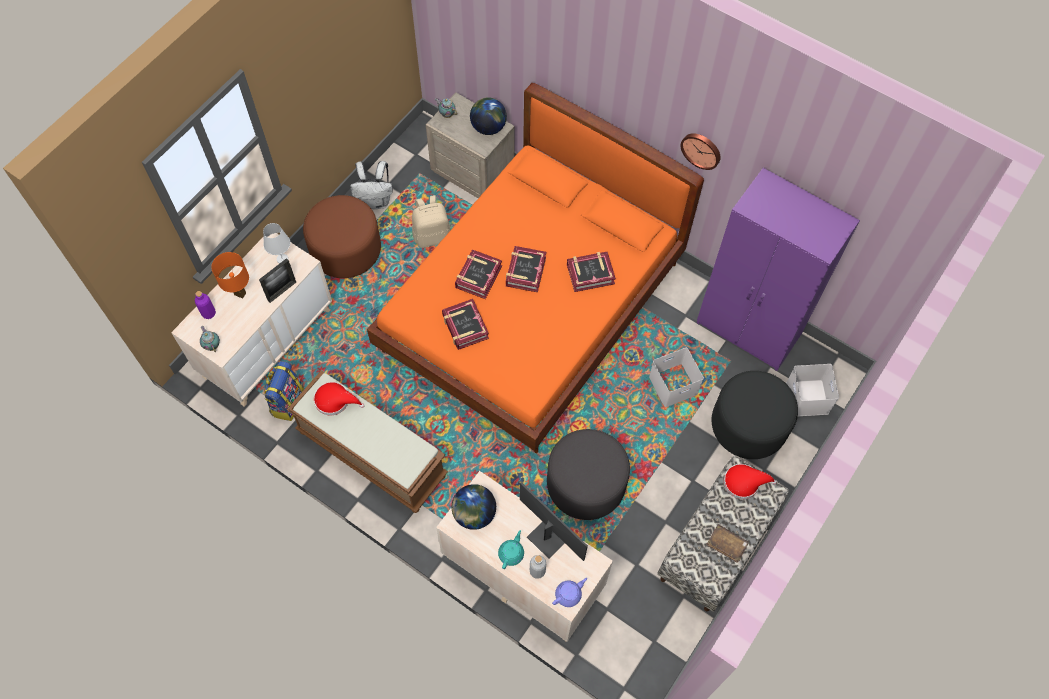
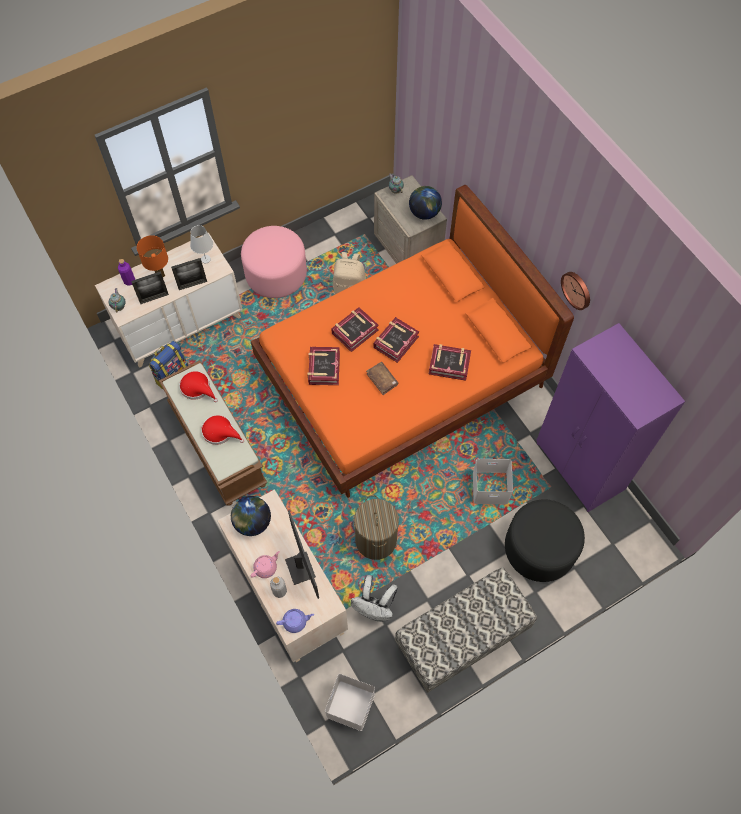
camera: 25 degrees right, 0 degrees up
brown ottoman [303,195,381,278] -> pink ottoman [241,226,307,298]
white backpack [350,161,393,209] -> white backpack moved to [351,575,398,622]
turquoise teapot [498,530,524,569] -> pink teapot [250,551,280,578]
grey ottoman [547,429,630,520] -> laundry basket [354,495,399,560]
brown book [706,524,748,563] -> brown book moved to [366,362,399,395]
red hat [724,464,776,499] -> red hat moved to [201,415,244,445]
white storage box [786,364,839,416] -> white storage box moved to [325,674,375,731]
none -> picture frame [131,271,169,304]

